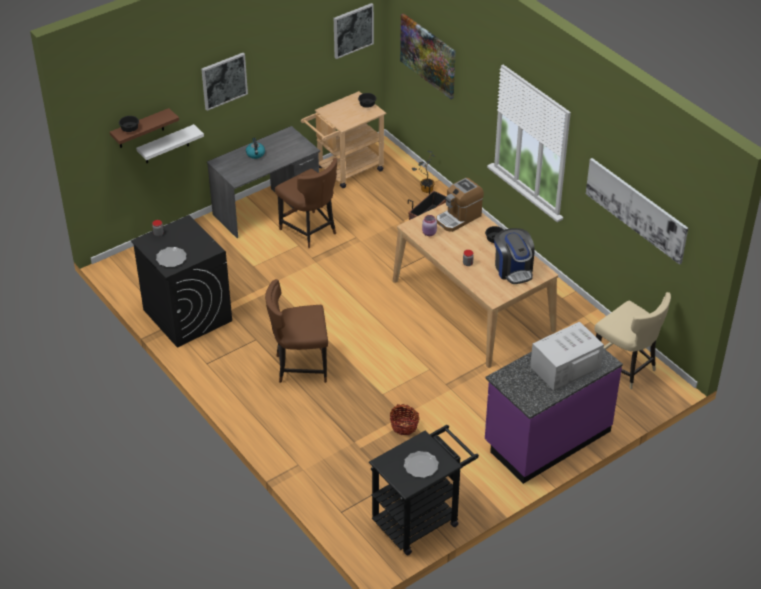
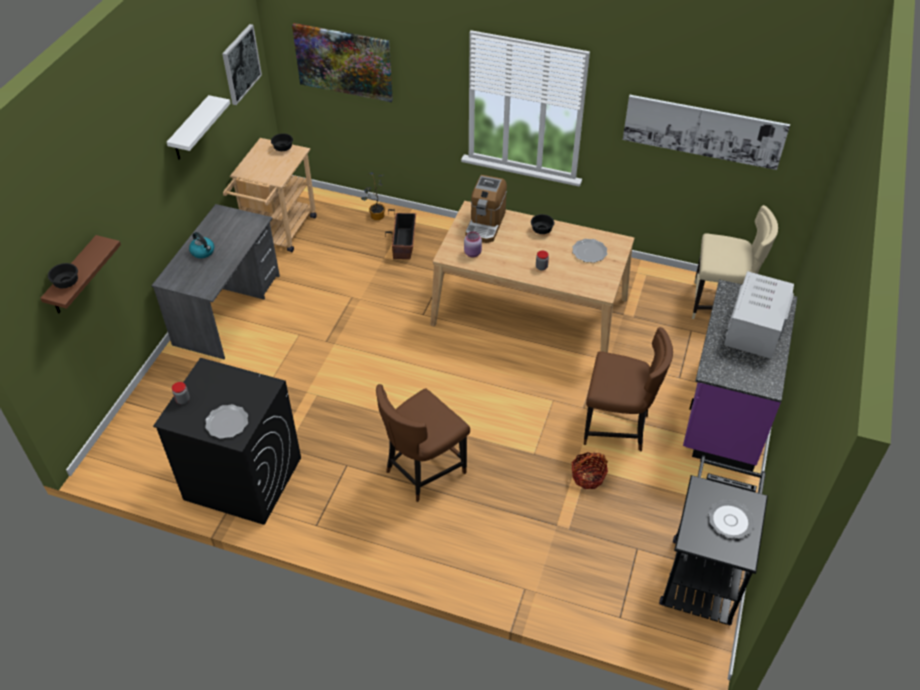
camera: 35 degrees left, 5 degrees up
white shelf [136,124,204,163] -> white shelf moved to [167,95,231,160]
picture [201,53,248,111] -> none
brown chair [275,158,337,248] -> brown chair moved to [583,327,673,451]
coffee machine [494,228,535,284] -> plate [572,239,607,263]

